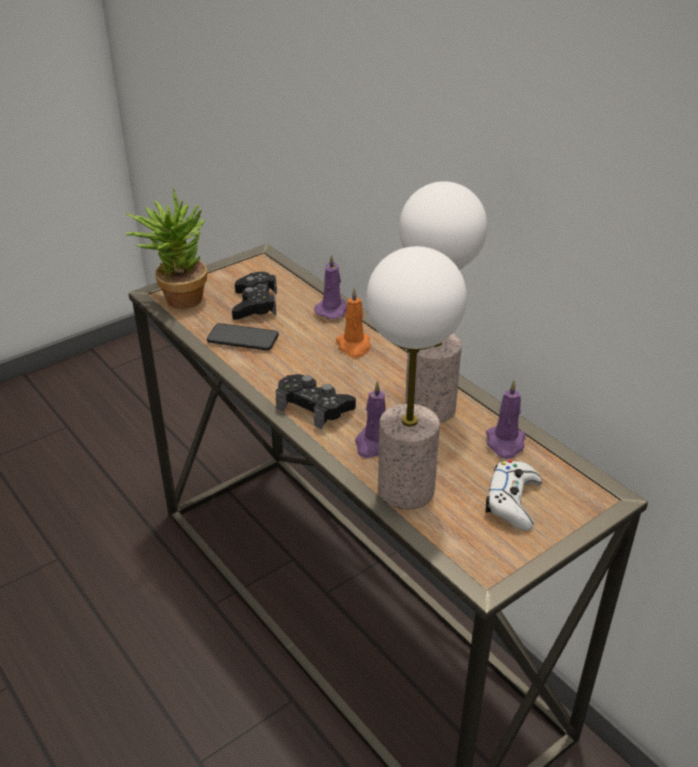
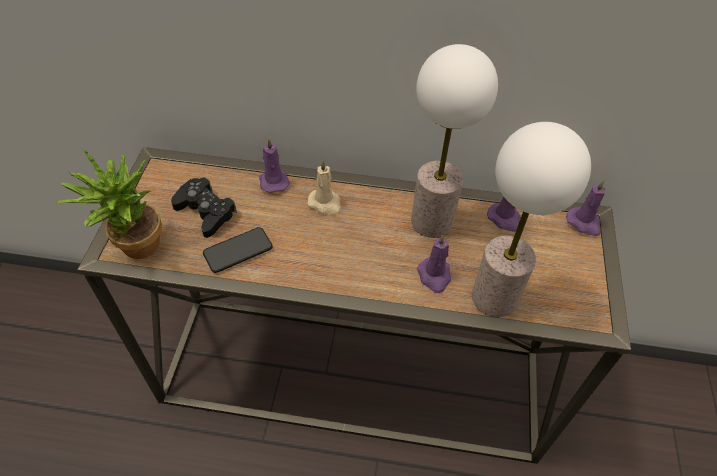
camera: 45 degrees left, 15 degrees up
black game controller [276,374,356,429] -> none
orange candle [336,287,371,358] -> beige candle [307,160,341,214]
white game controller [485,460,542,531] -> none
none -> purple candle [566,180,606,236]

